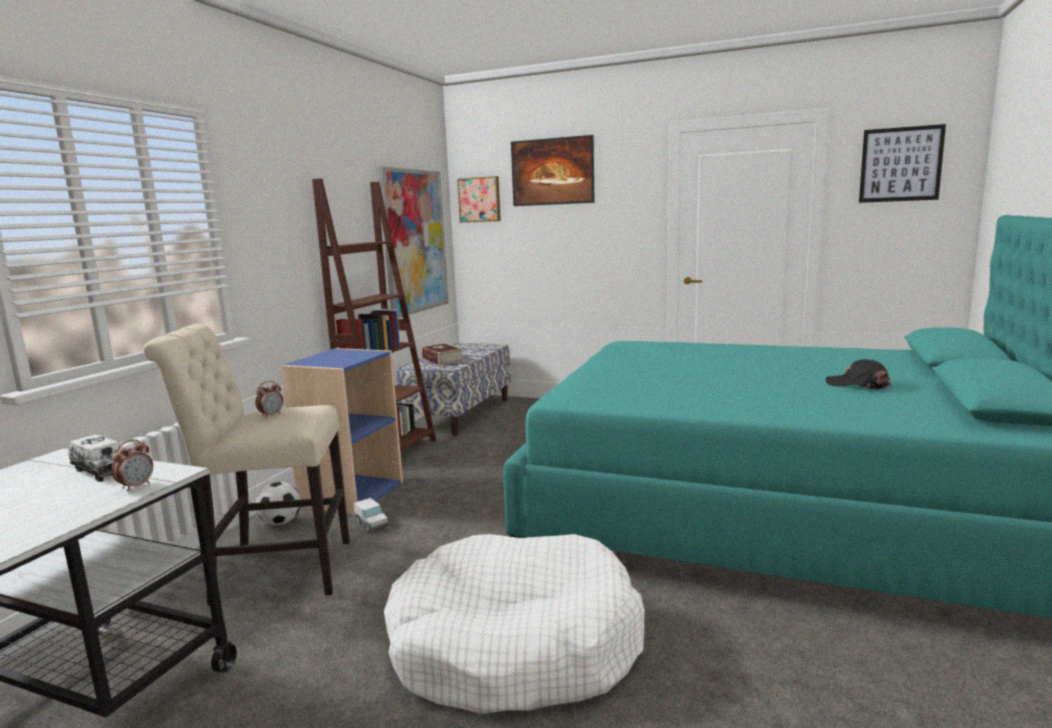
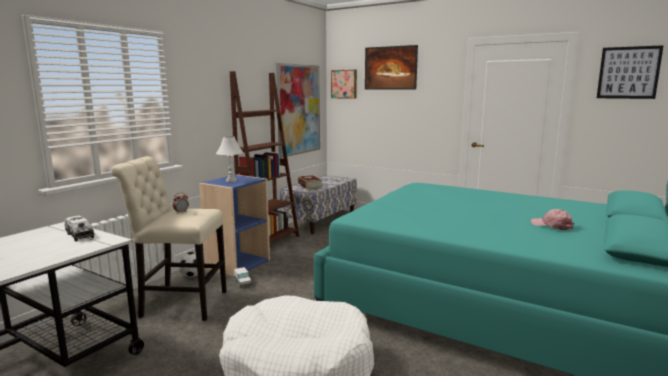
camera: 10 degrees right, 0 degrees up
alarm clock [112,440,153,491] -> none
black cap [826,359,891,390] -> pink cap [531,209,574,230]
none -> white table lamp [216,136,244,183]

